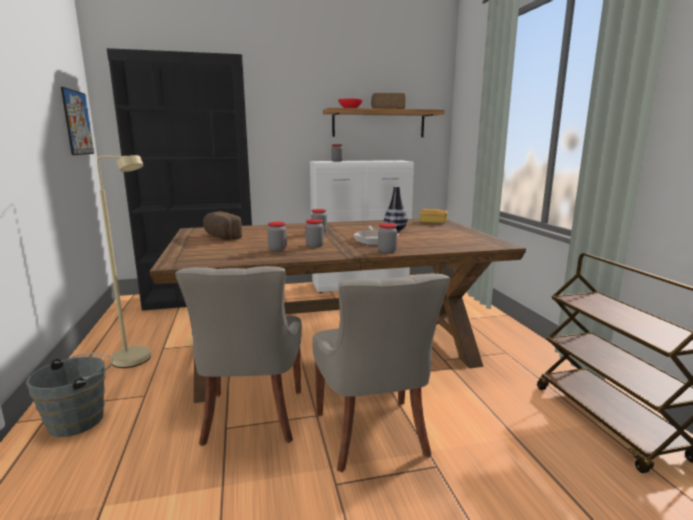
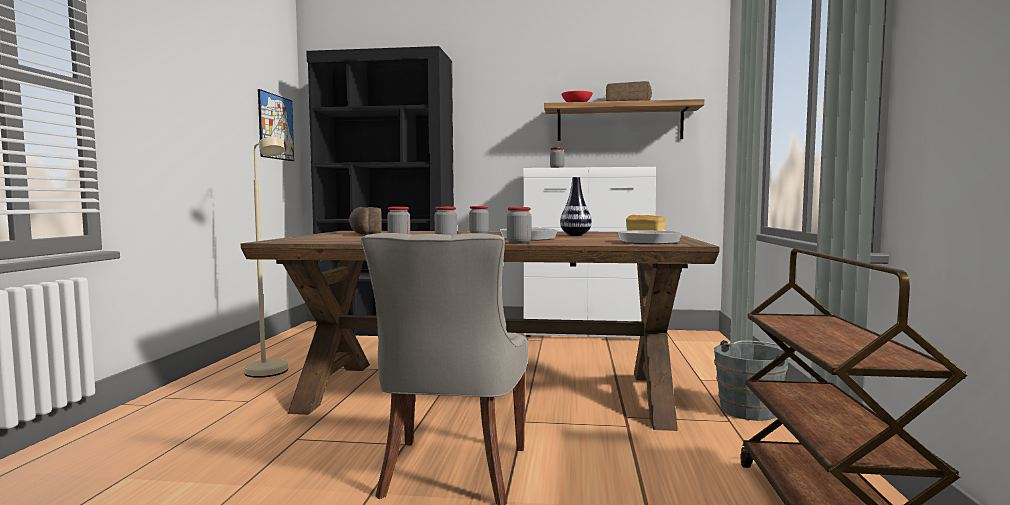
camera: 20 degrees right, 10 degrees down
grey bucket [26,353,113,437] -> grey bucket moved to [714,340,796,421]
grey chair [175,266,302,446] -> none
none -> frying pan [617,230,682,244]

